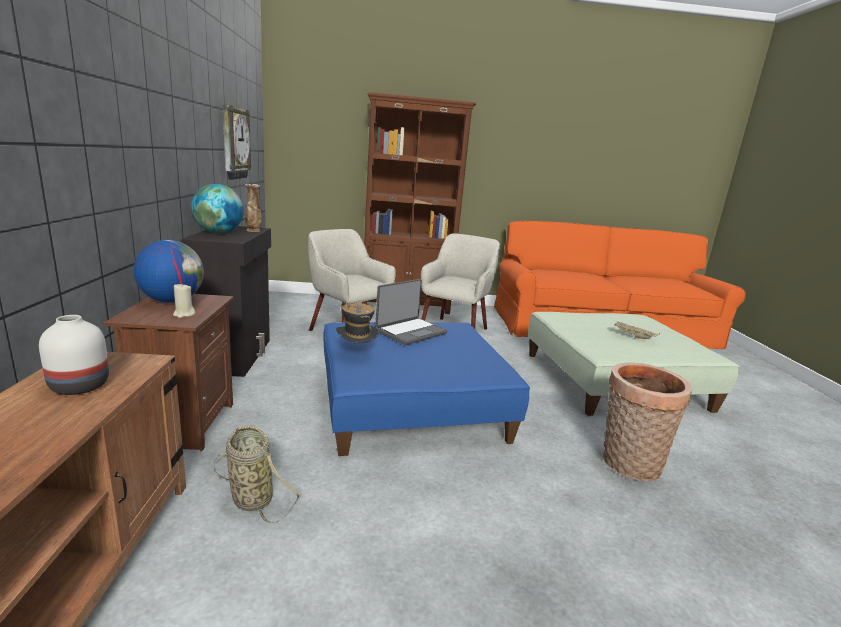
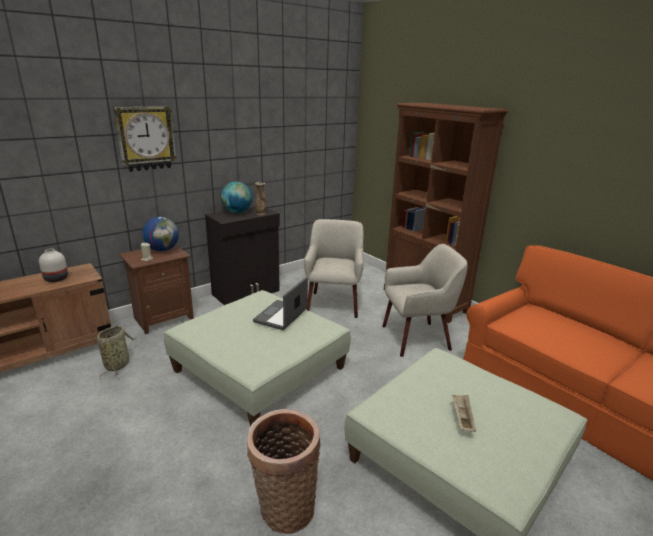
camera: 55 degrees right, 5 degrees up
wall clock [222,104,252,180] -> wall clock moved to [113,106,177,172]
blue ottoman [323,322,530,456] -> green ottoman [164,290,351,426]
hat [336,302,379,347] -> none
laptop [375,279,448,345] -> laptop turned 105 degrees clockwise [253,277,308,330]

